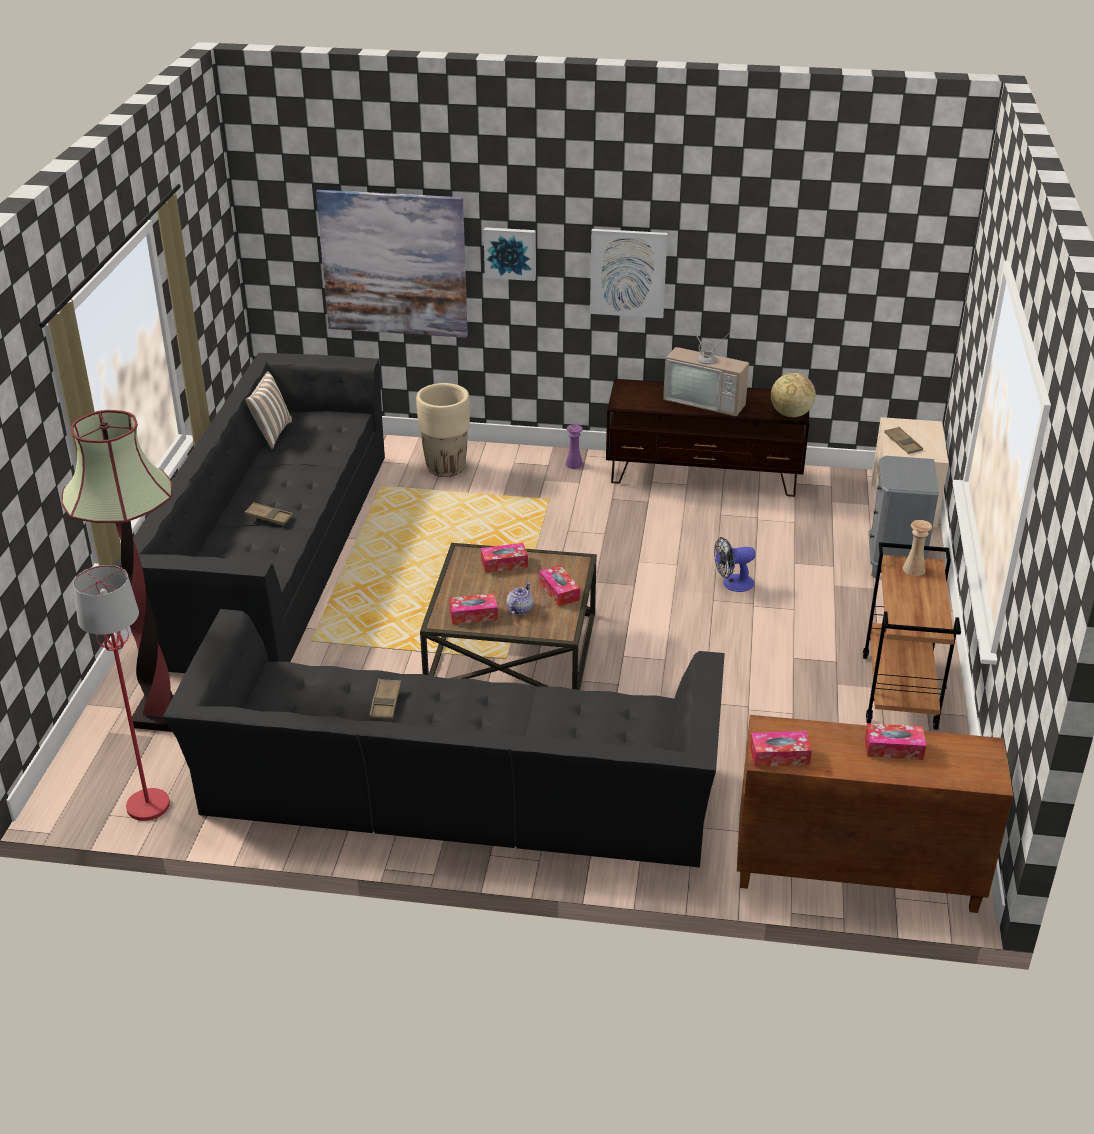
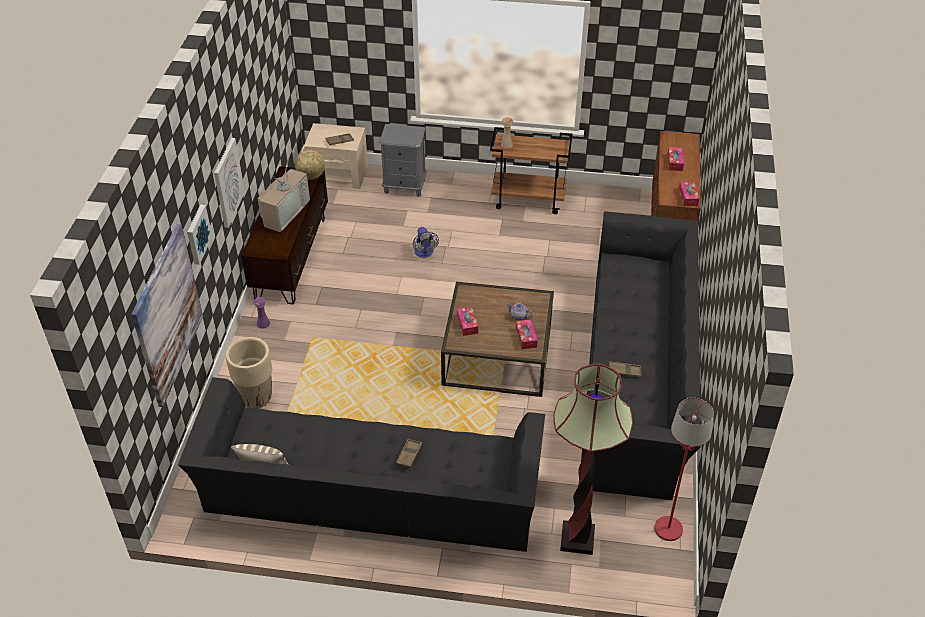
camera: 90 degrees left, 10 degrees up
tissue box [539,565,580,606] -> none

